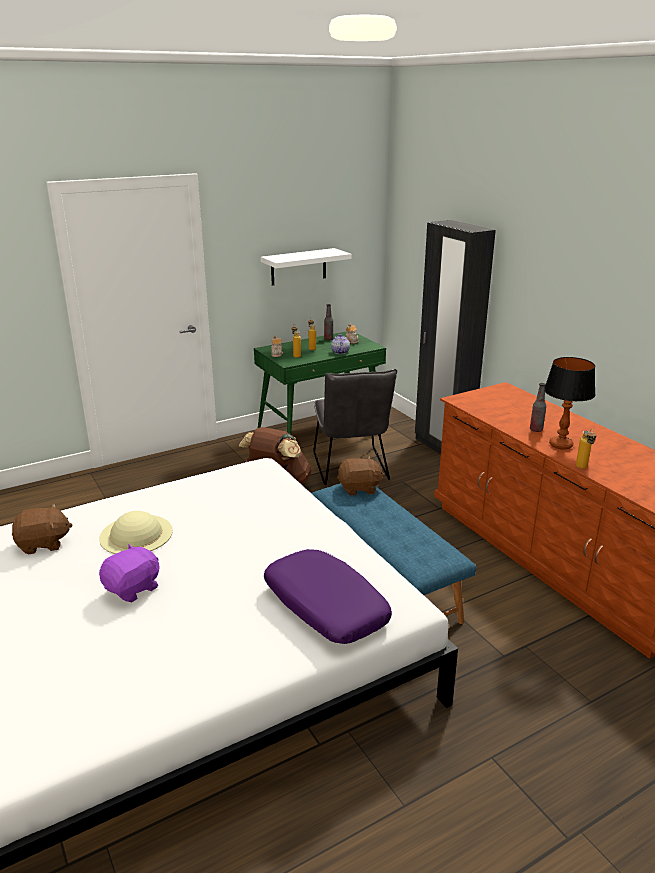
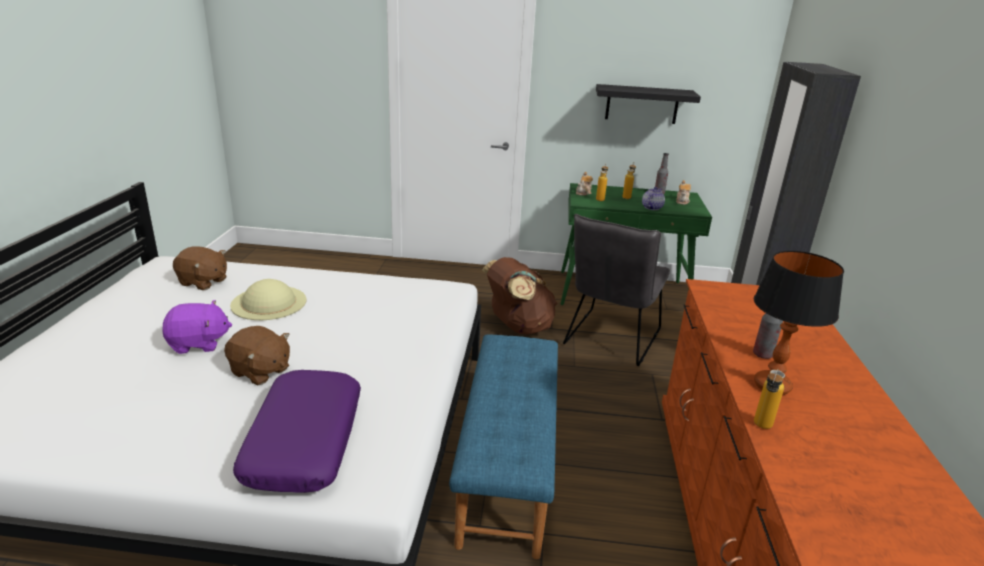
camera: 35 degrees right, 0 degrees up
white shelf [261,248,352,286] -> black shelf [596,84,701,124]
brown plush toy [337,456,385,496] -> brown plush toy moved to [224,326,290,385]

